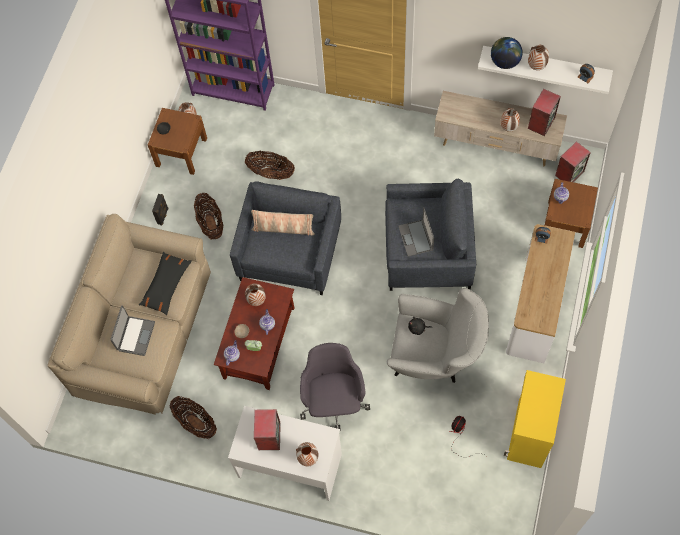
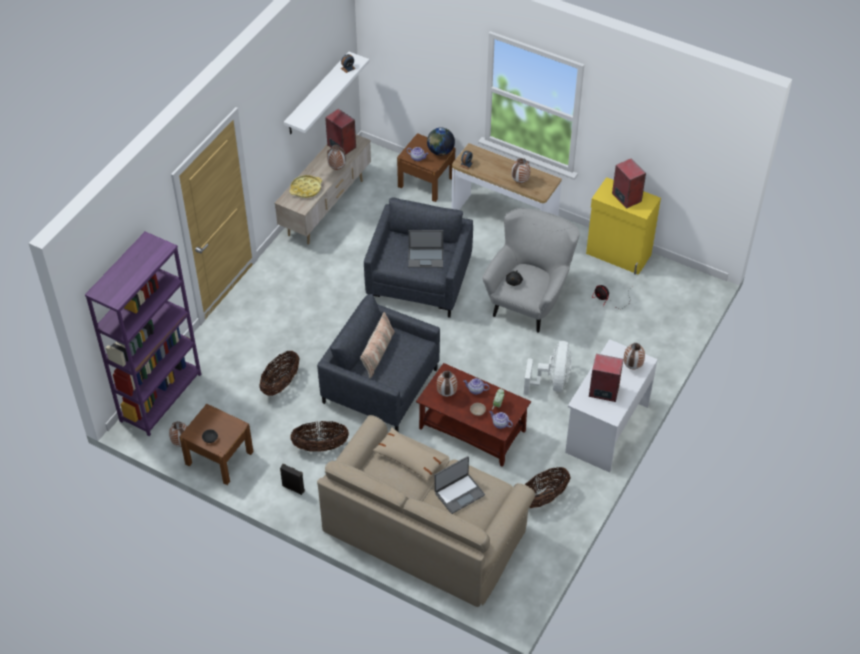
camera: 80 degrees left, 15 degrees down
laptop [110,306,155,356] -> laptop turned 120 degrees clockwise [434,456,485,514]
black pillow [139,252,192,315] -> beige pillow [372,427,447,481]
grey office chair [300,343,370,431] -> white fan [524,341,572,395]
globe [491,37,523,69] -> globe moved to [427,128,455,156]
vase [528,45,549,70] -> vase moved to [512,158,530,183]
speaker [555,141,591,182] -> speaker moved to [612,158,646,209]
none -> yellow tray [289,175,322,198]

